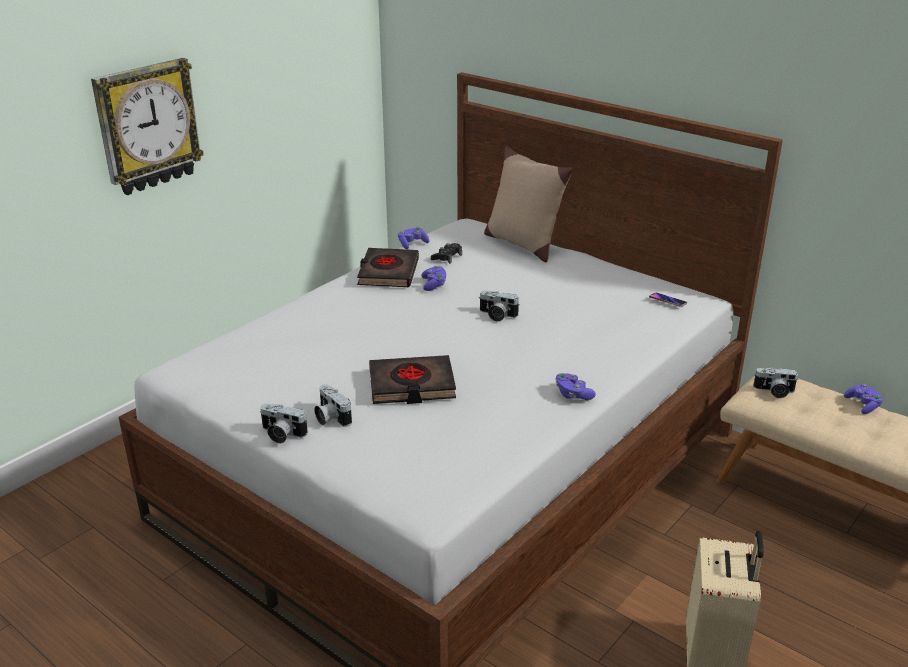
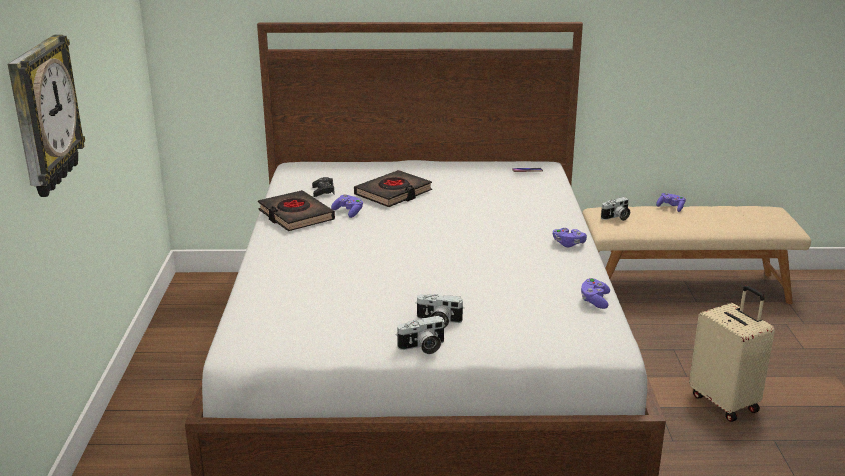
camera: 40 degrees left, 5 degrees down
black book [369,355,456,404] -> black book moved to [354,170,432,207]
purple game controller [398,227,429,249] -> purple game controller moved to [581,278,610,309]
camera [480,291,520,322] -> none
beige pillow [484,146,573,262] -> none

